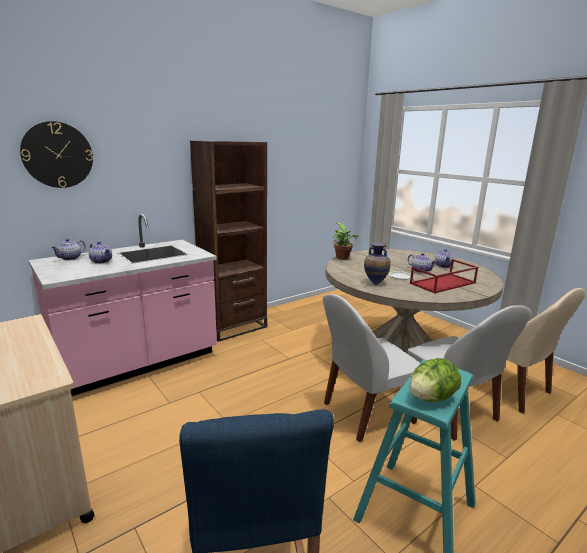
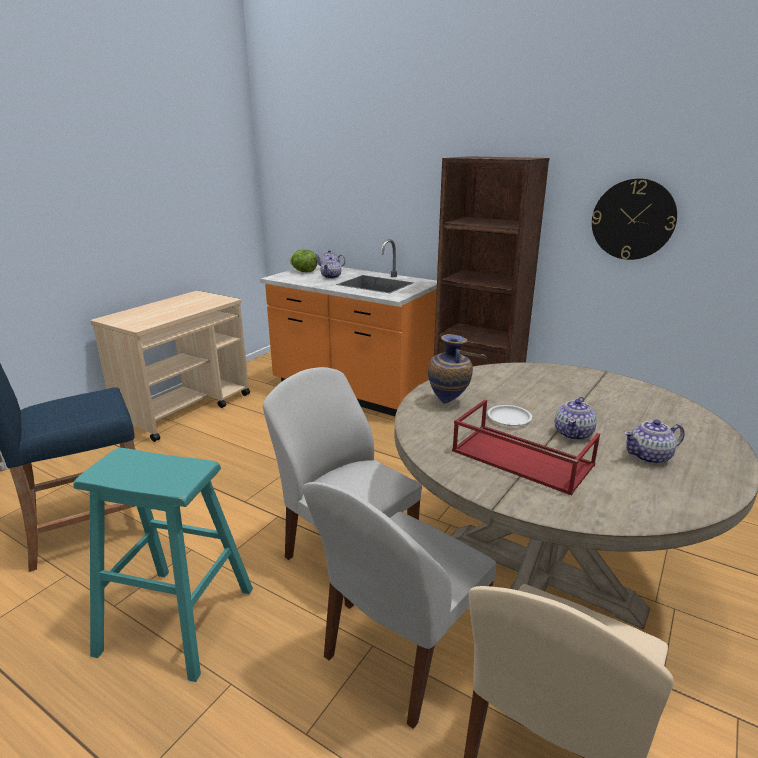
camera: 70 degrees right, 5 degrees up
wall clock [20,121,93,188] -> wall clock moved to [592,178,677,260]
pink counter [28,214,217,396] -> orange counter [260,239,437,416]
potted plant [333,223,359,260] -> none
lettuce [410,358,461,402] -> lettuce moved to [290,250,318,272]

